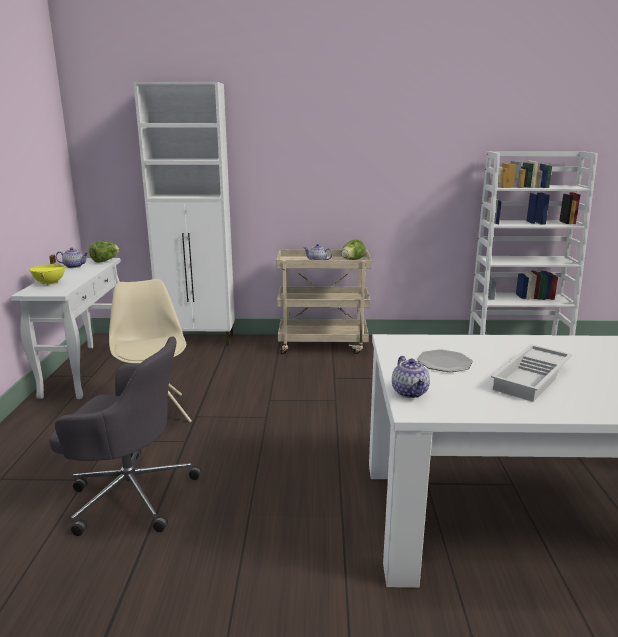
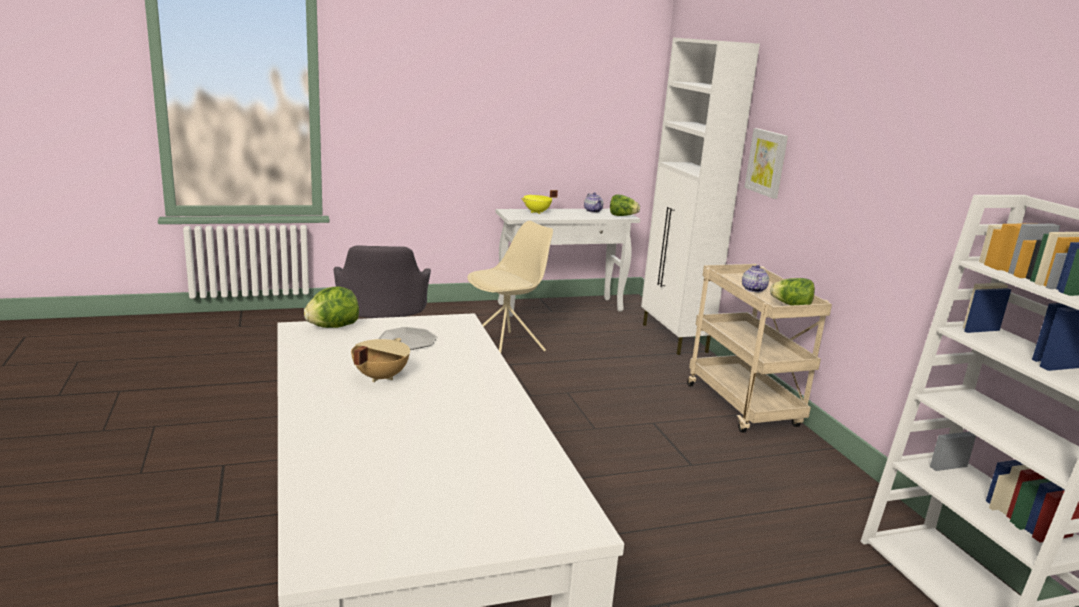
camera: 70 degrees right, 0 degrees up
teapot [392,356,430,398] -> lettuce [304,286,359,328]
white tray [491,344,572,402] -> beige cooking pot [351,338,410,382]
none -> picture [744,128,788,199]

